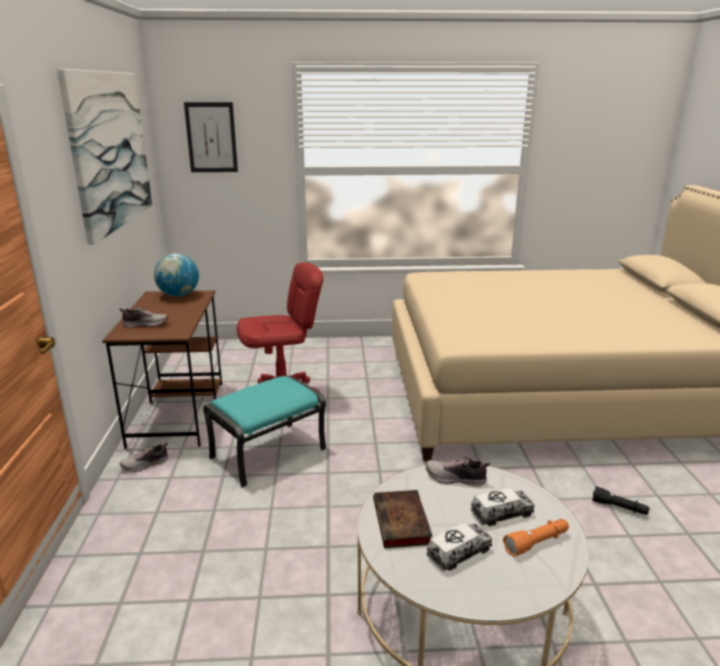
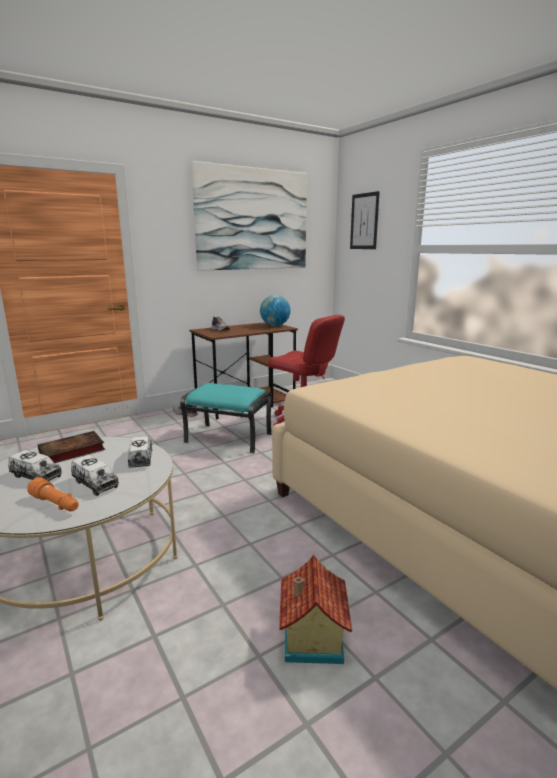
camera: 60 degrees right, 5 degrees down
shoe [426,457,490,487] -> toy truck [128,436,152,468]
black flashlight [592,487,650,515] -> toy house [279,555,352,664]

